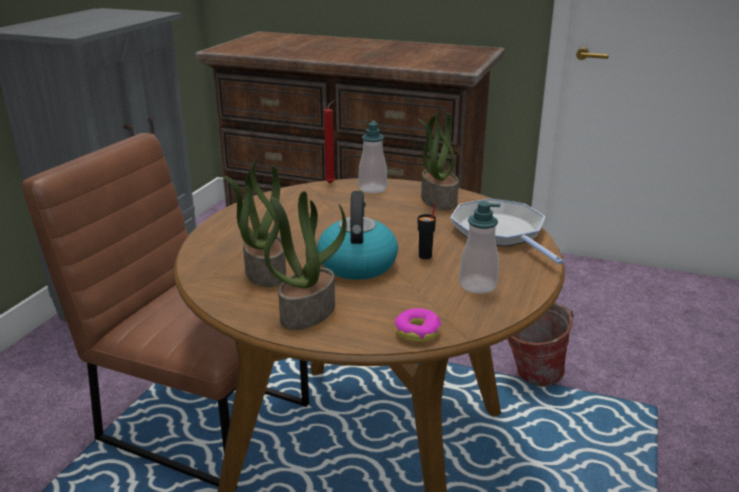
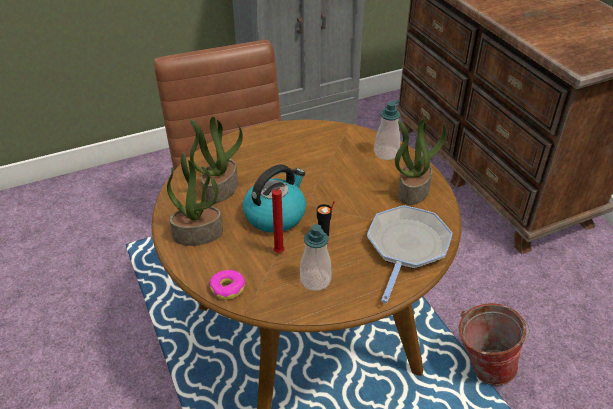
camera: 45 degrees right, 15 degrees up
red candle [324,100,335,183] -> red candle moved to [272,184,287,253]

